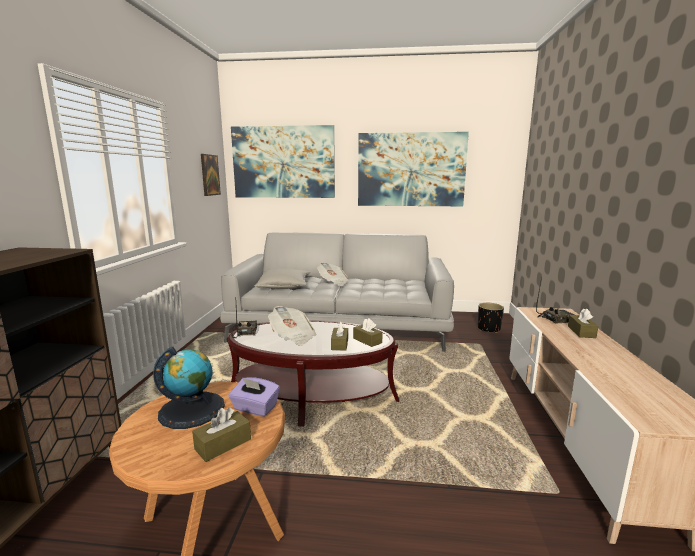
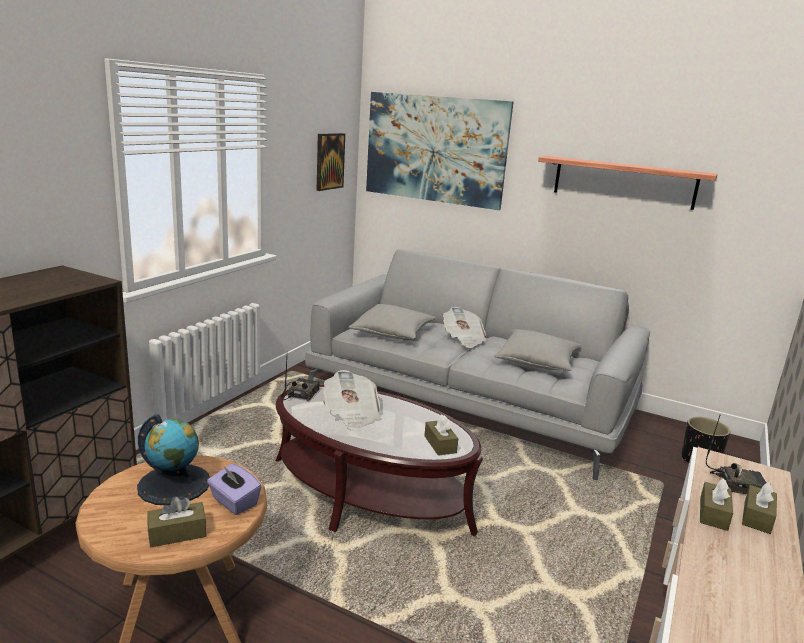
camera: 20 degrees right, 5 degrees up
brown tissue box [331,322,348,351] -> brown tissue box moved to [700,479,733,531]
picture [358,132,469,206] -> shelf [538,156,717,210]
none -> grey pillow [494,329,582,371]

